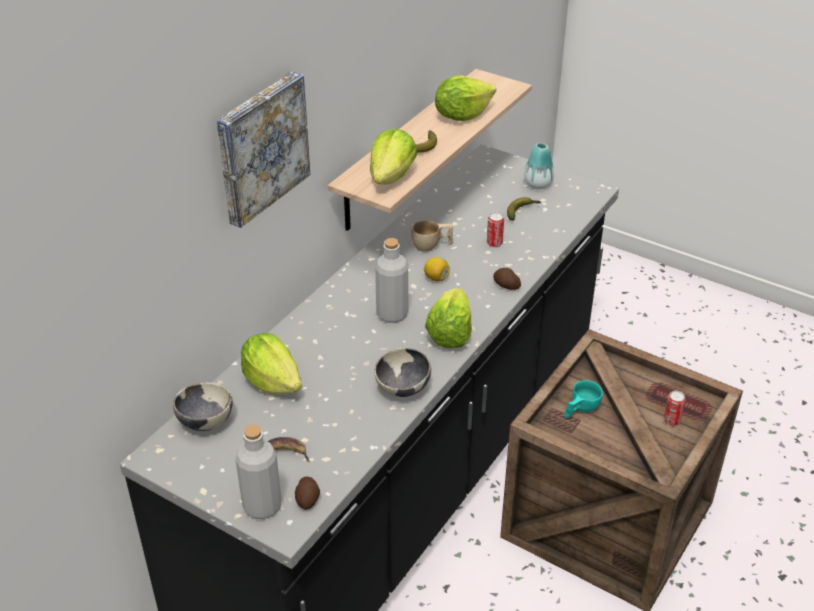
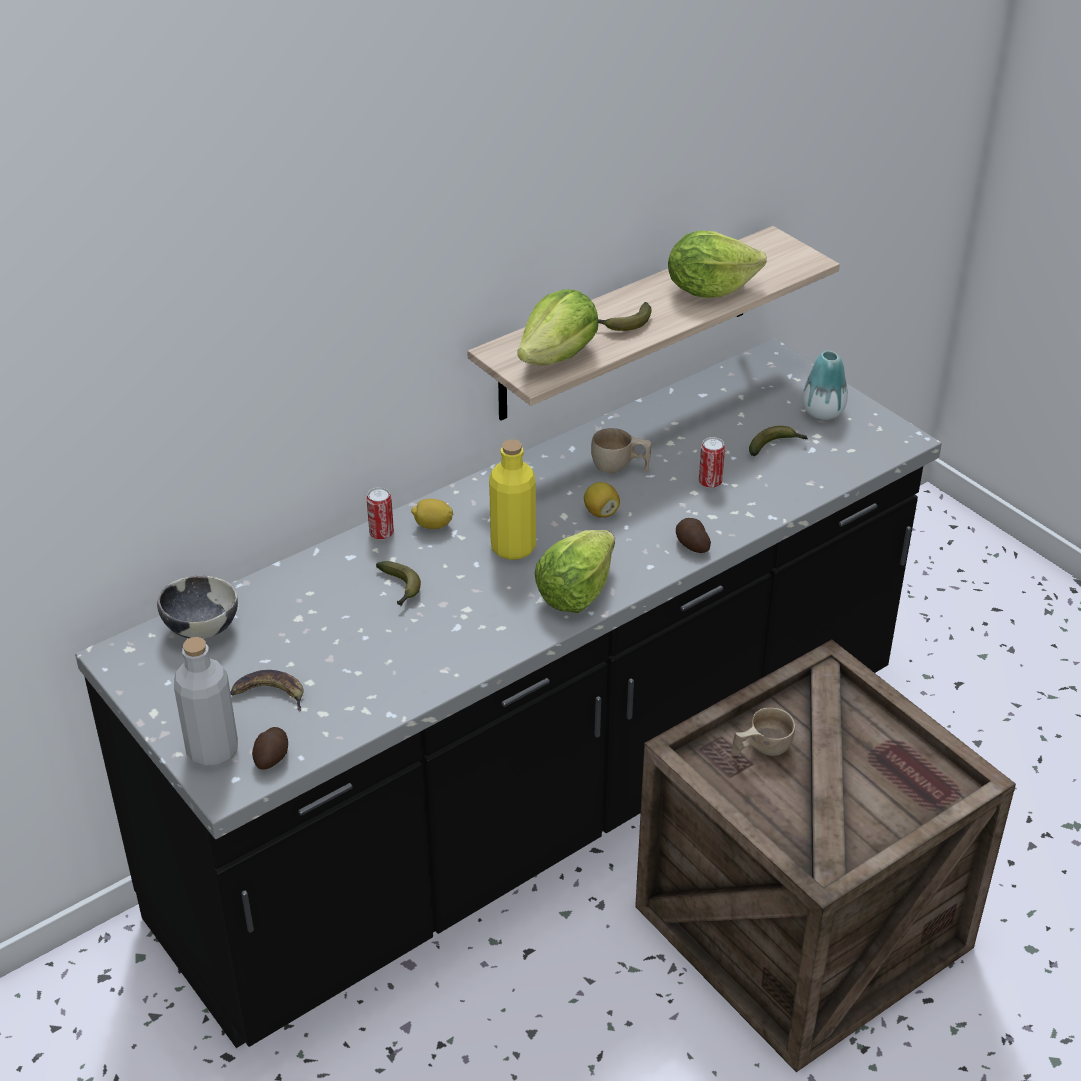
camera: 20 degrees right, 0 degrees up
picture [217,71,310,228] -> none
lettuce [241,333,302,394] -> none
bowl [374,348,431,397] -> none
grey bottle [375,238,408,323] -> yellow bottle [489,439,536,560]
turquoise cup [564,380,603,418] -> beige cup [731,708,795,756]
can [664,391,686,426] -> can moved to [367,487,394,540]
none -> banana [376,561,421,606]
none -> lemon [411,499,453,529]

